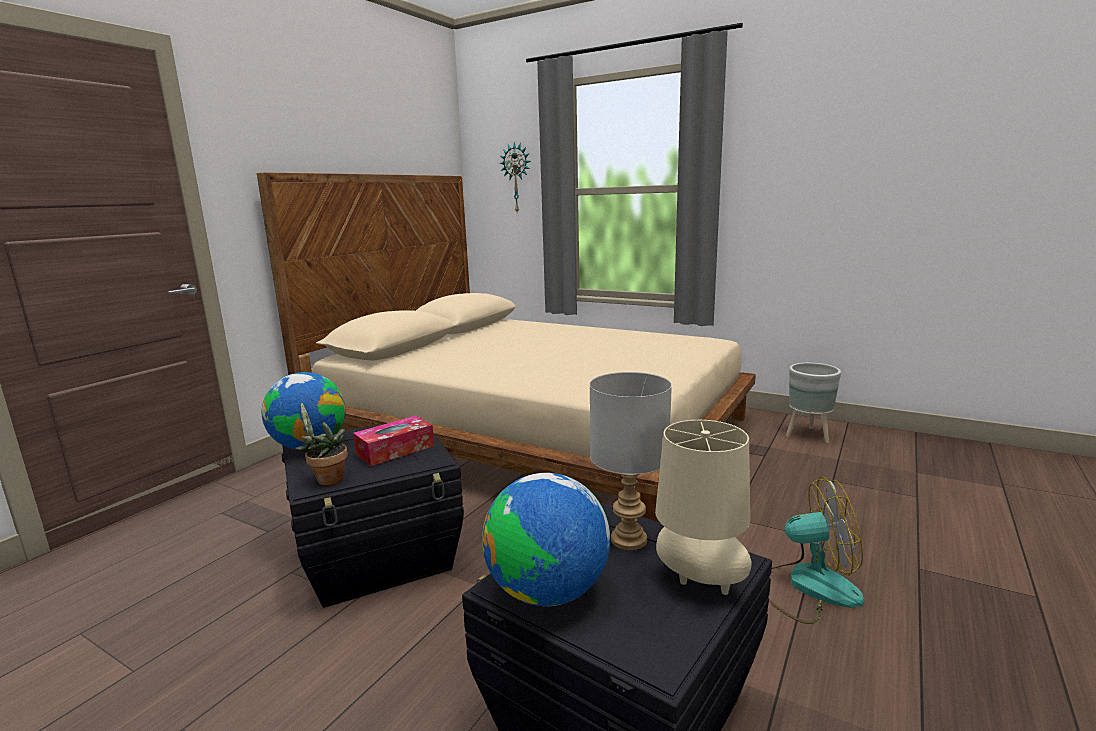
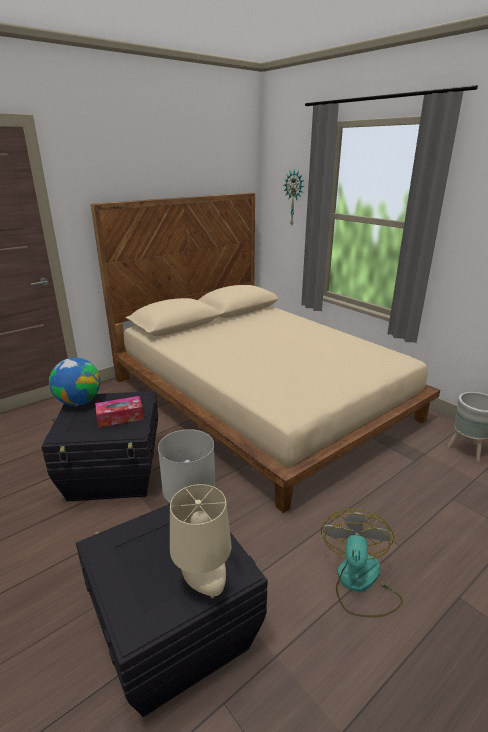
camera: 20 degrees right, 10 degrees up
potted plant [295,403,348,486] -> none
globe [482,473,610,606] -> none
fan [769,476,864,624] -> fan turned 105 degrees counterclockwise [321,509,403,618]

